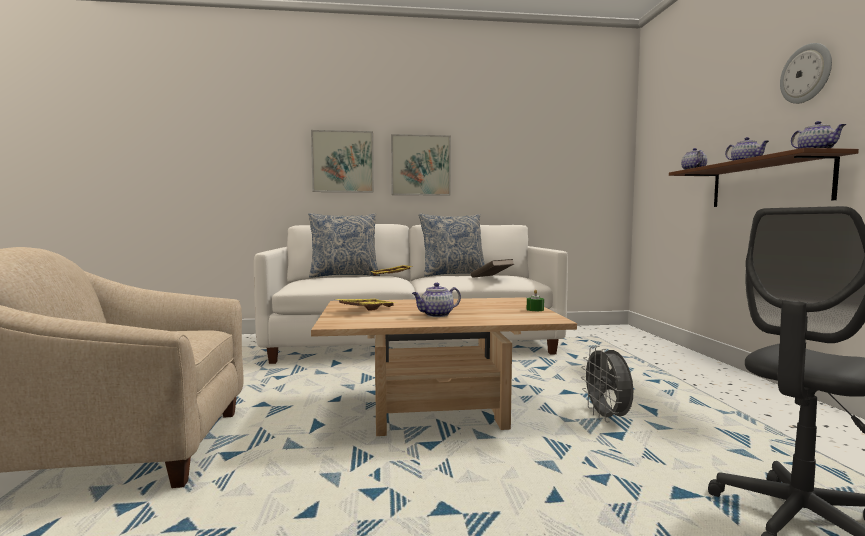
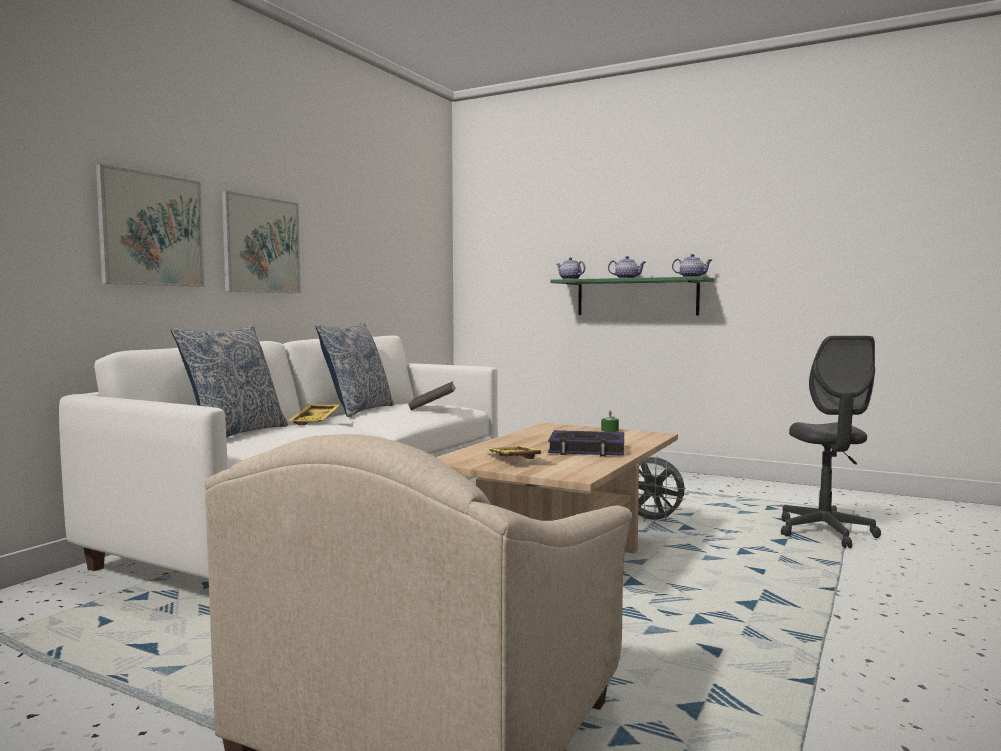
camera: 55 degrees left, 0 degrees up
teapot [412,283,461,317] -> book [548,430,624,456]
brown shelf [669,148,859,207] -> green shelf [550,277,714,315]
wall clock [780,43,832,104] -> none

